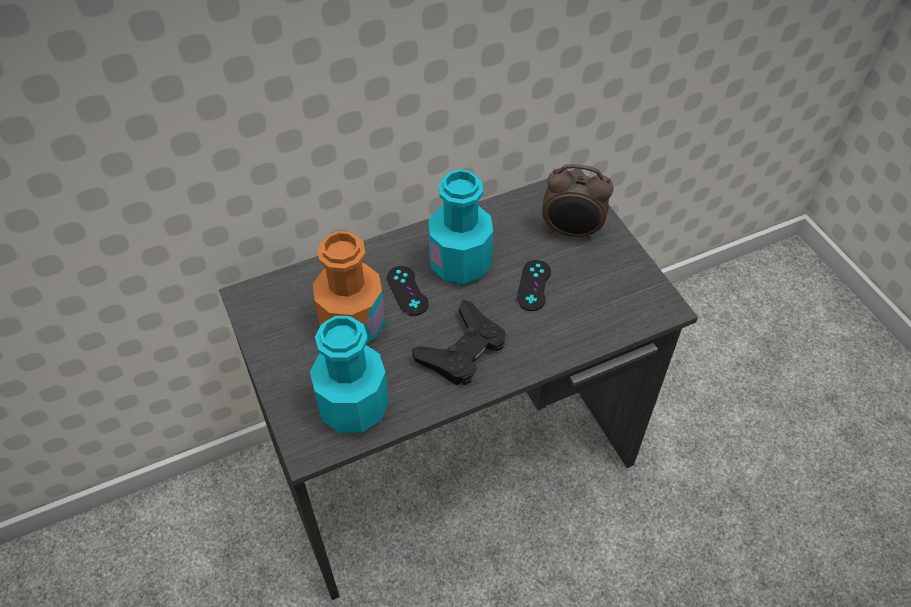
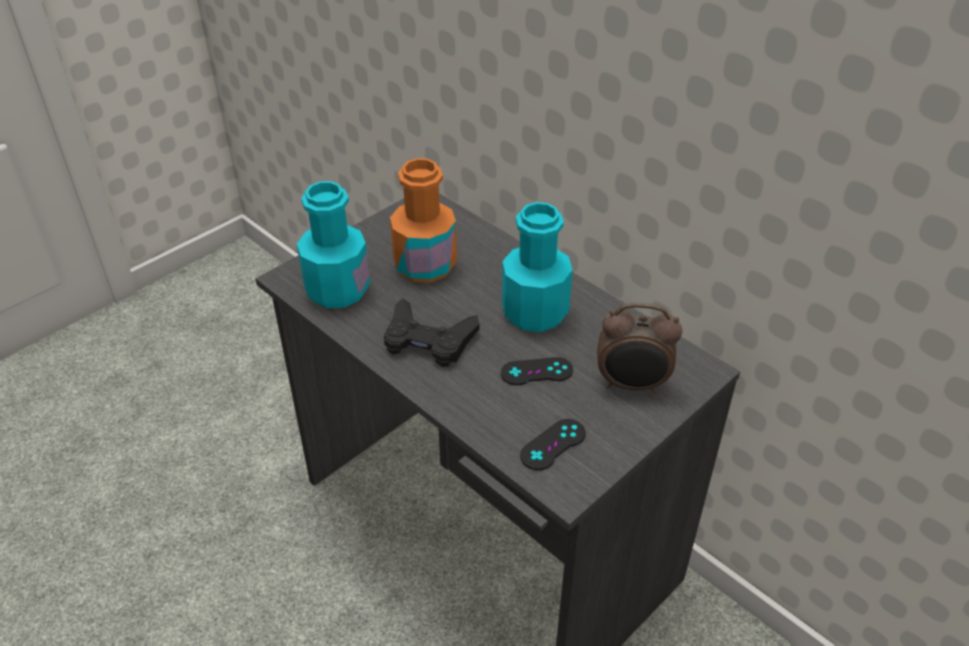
camera: 70 degrees right, 10 degrees down
black game controller [387,266,429,316] -> black game controller moved to [520,419,586,470]
alarm clock [542,164,613,240] -> alarm clock turned 75 degrees counterclockwise [597,302,682,394]

